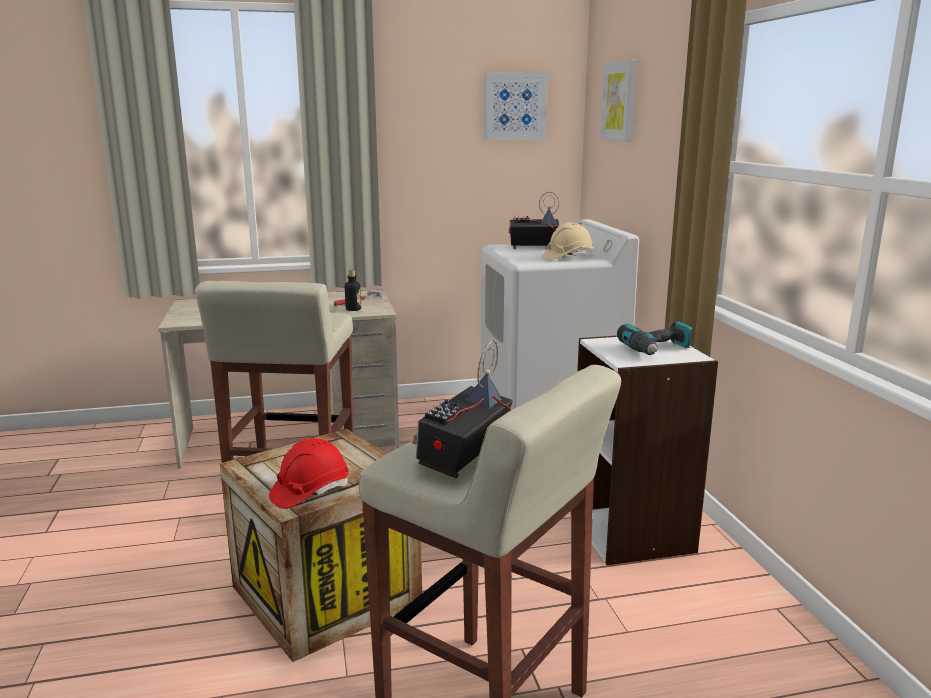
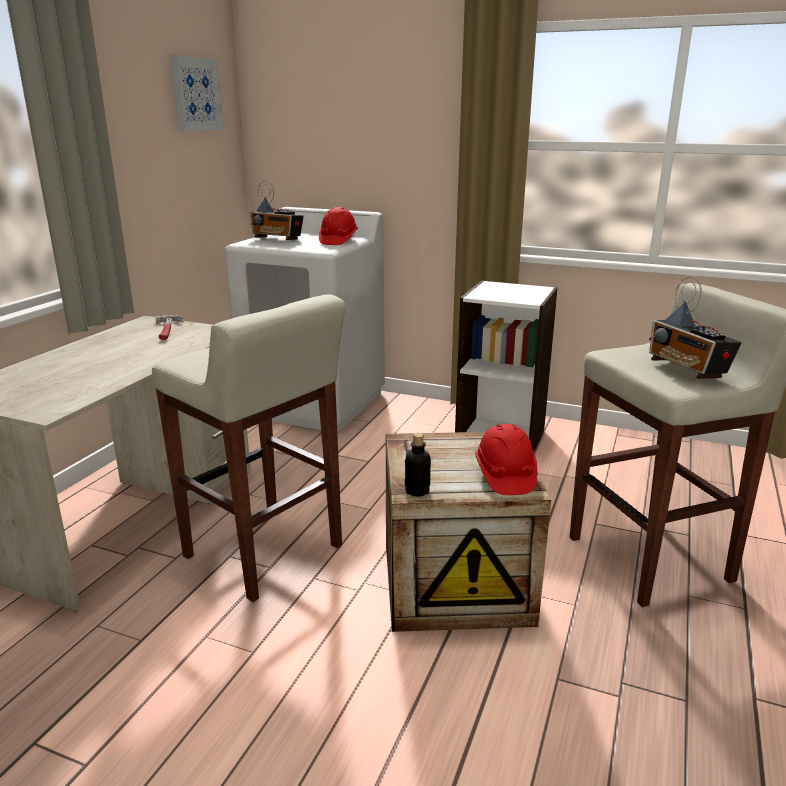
camera: 55 degrees left, 5 degrees up
bottle [345,270,361,311] -> bottle moved to [405,433,431,496]
radio [509,192,560,249] -> radio turned 105 degrees counterclockwise [249,181,304,240]
beige hard hat [542,222,594,261] -> red hard hat [319,207,358,245]
picture [600,60,636,142] -> none
power drill [617,321,692,355] -> none

